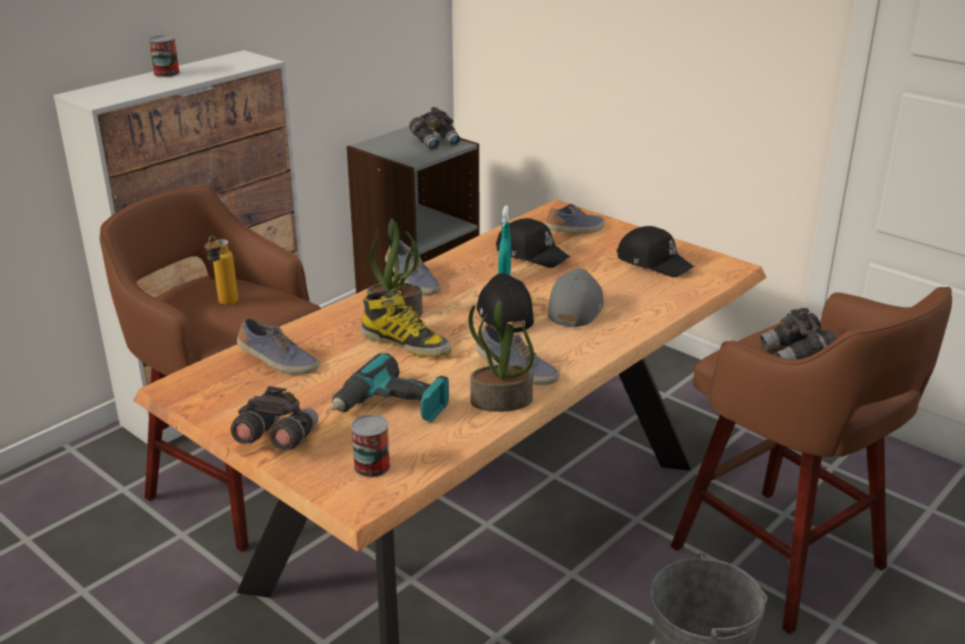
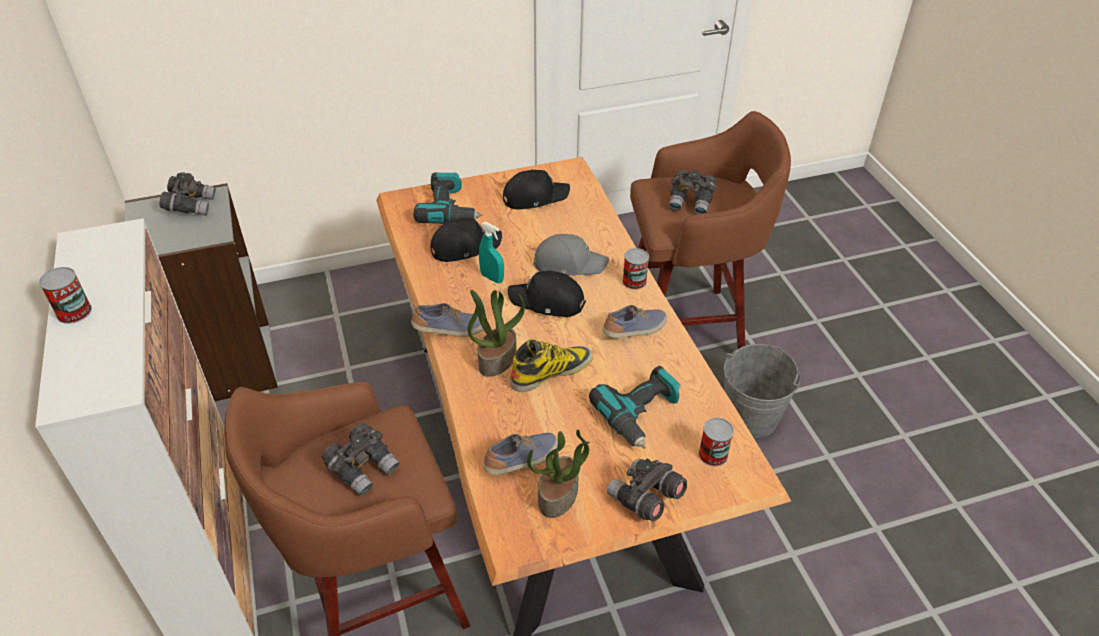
camera: 60 degrees left, 15 degrees up
bottle [205,236,238,305] -> grey binoculars [321,423,400,496]
potted plant [468,300,534,412] -> potted plant moved to [527,430,590,518]
shoe [545,204,605,233] -> power drill [413,172,482,224]
grey cap [548,268,604,328] -> grey cap turned 135 degrees clockwise [533,234,609,276]
none -> can [622,248,649,290]

